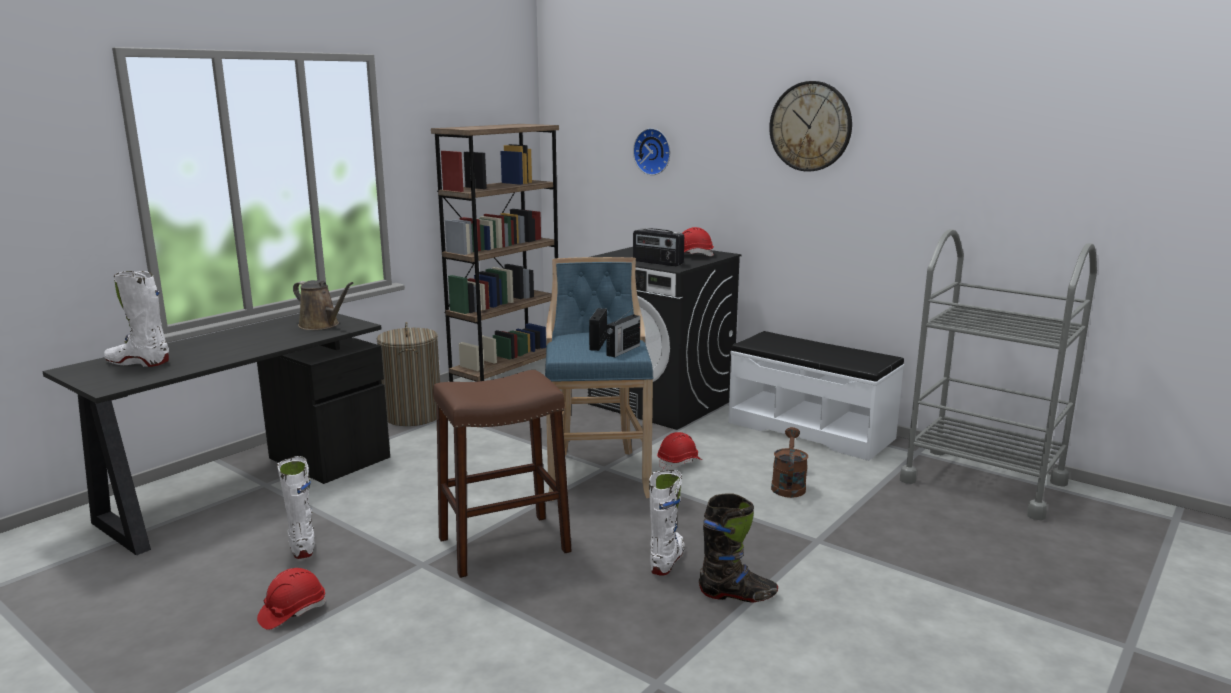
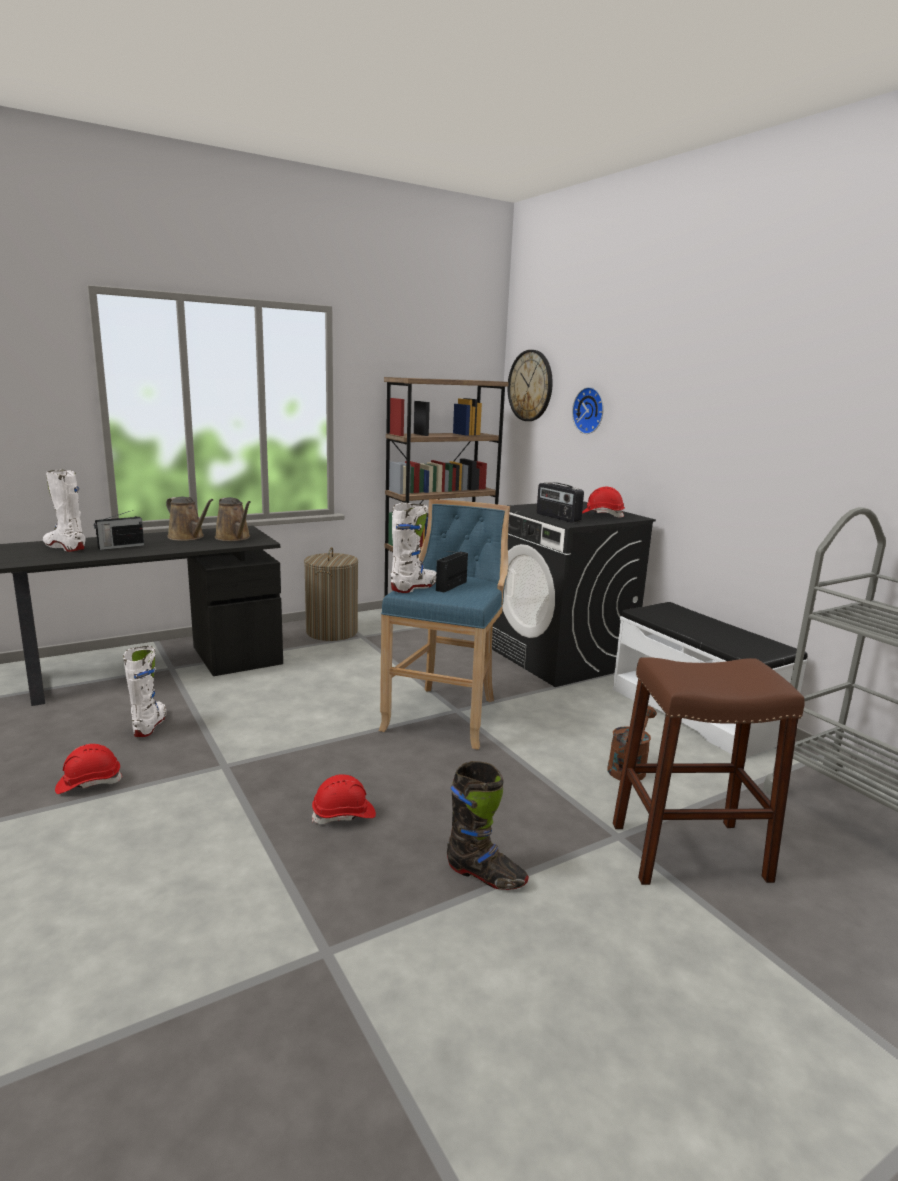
camera: 20 degrees right, 0 degrees up
brown stool [433,370,572,578] -> brown stool moved to [613,657,805,885]
radio [606,308,640,357] -> radio moved to [94,510,144,550]
white boot [649,470,685,575] -> white boot moved to [391,503,436,593]
red hard hat [657,432,702,470] -> red hard hat moved to [312,774,376,824]
wall clock [769,81,852,172] -> wall clock moved to [507,350,553,421]
none -> brown watering can [166,497,213,541]

